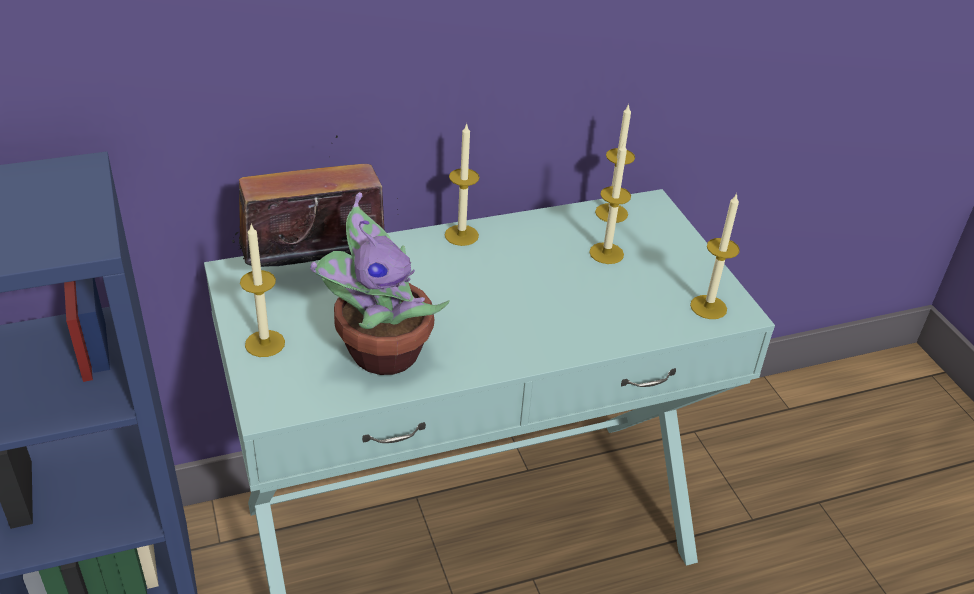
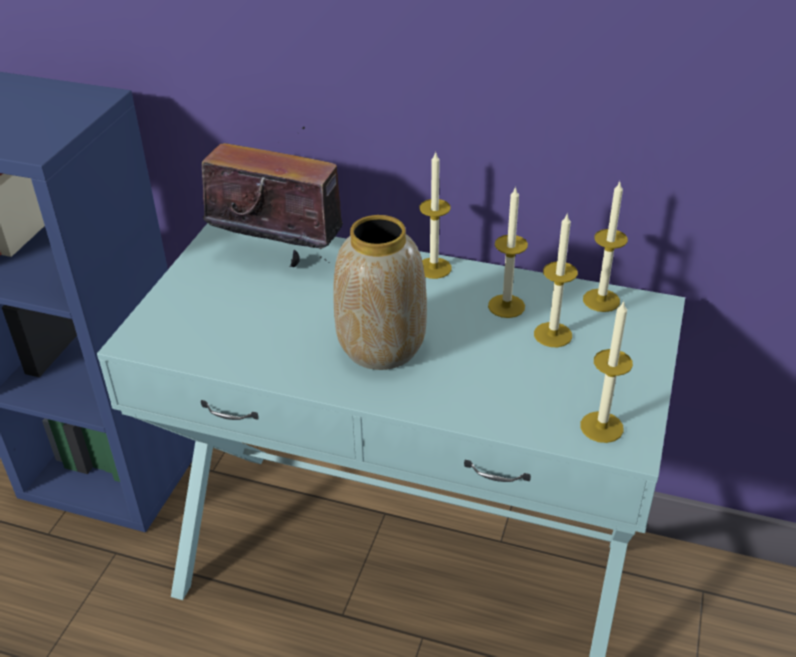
camera: 40 degrees right, 0 degrees up
candle [240,223,285,357] -> candle moved to [488,186,528,318]
potted plant [310,192,450,375] -> none
none -> vase [333,215,427,370]

